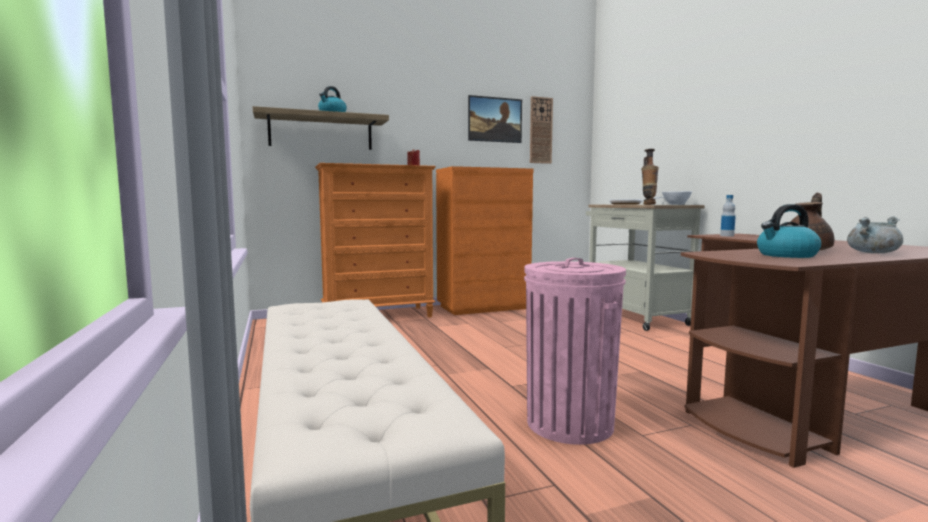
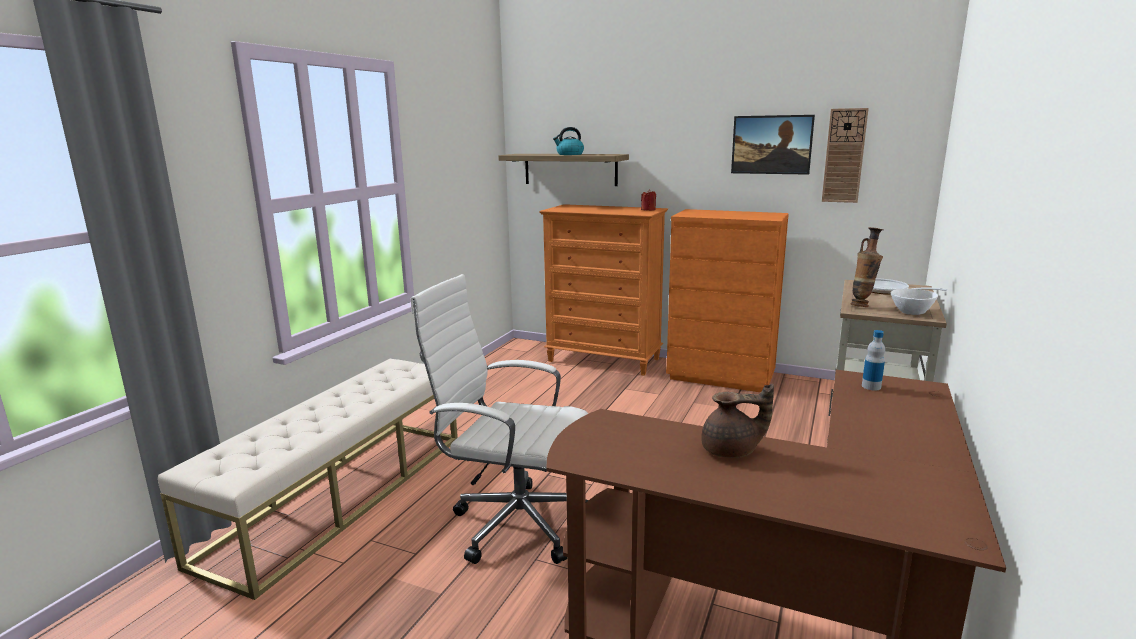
camera: 45 degrees right, 10 degrees up
pink trash can [524,258,626,445] -> white office chair [410,274,588,564]
kettle [757,204,821,258] -> none
grey cooking pot [847,216,903,253] -> none

